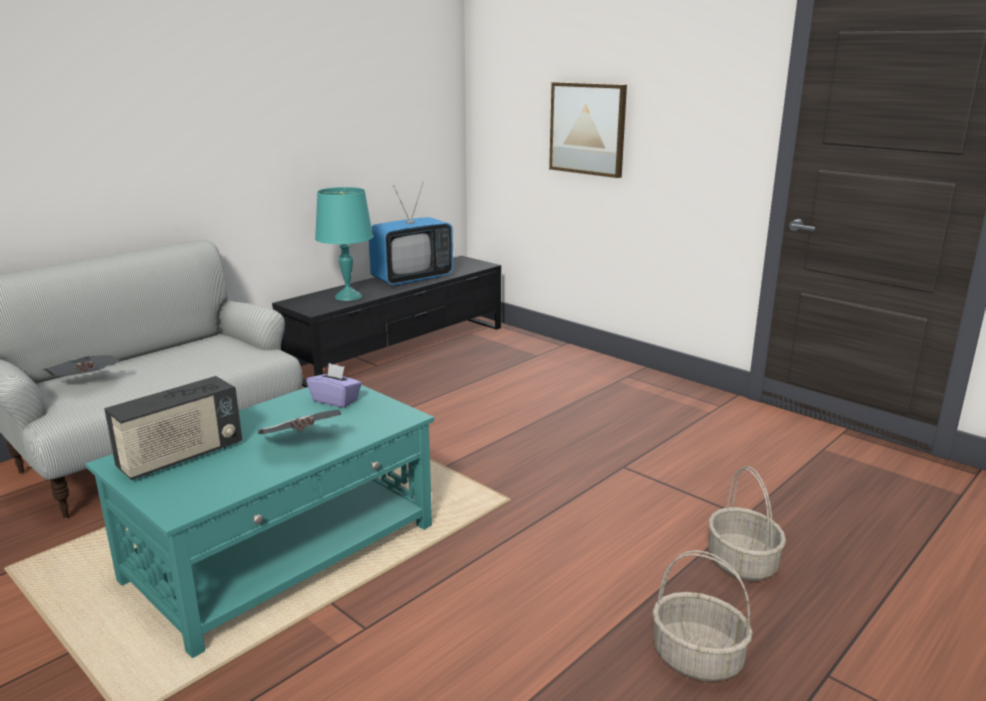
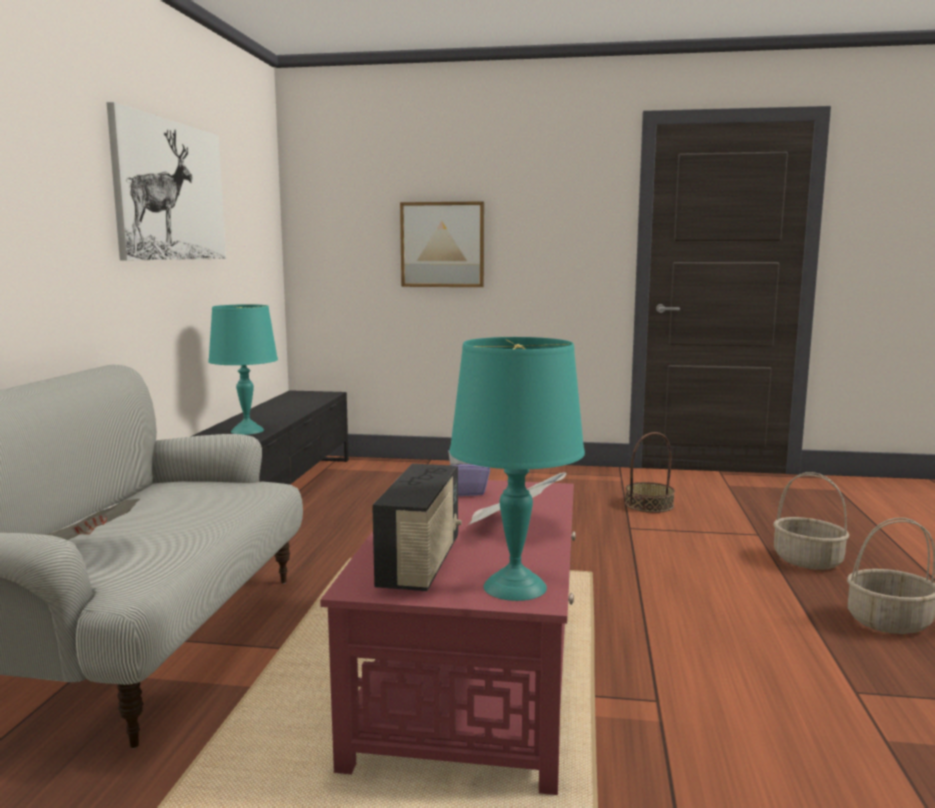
camera: 35 degrees left, 10 degrees down
turquoise coffee table [86,385,434,658] -> red coffee table [320,480,576,795]
television [369,182,453,286] -> none
none -> picture [107,102,226,260]
none -> turquoise table lamp [449,337,585,601]
none -> basket [625,432,675,513]

